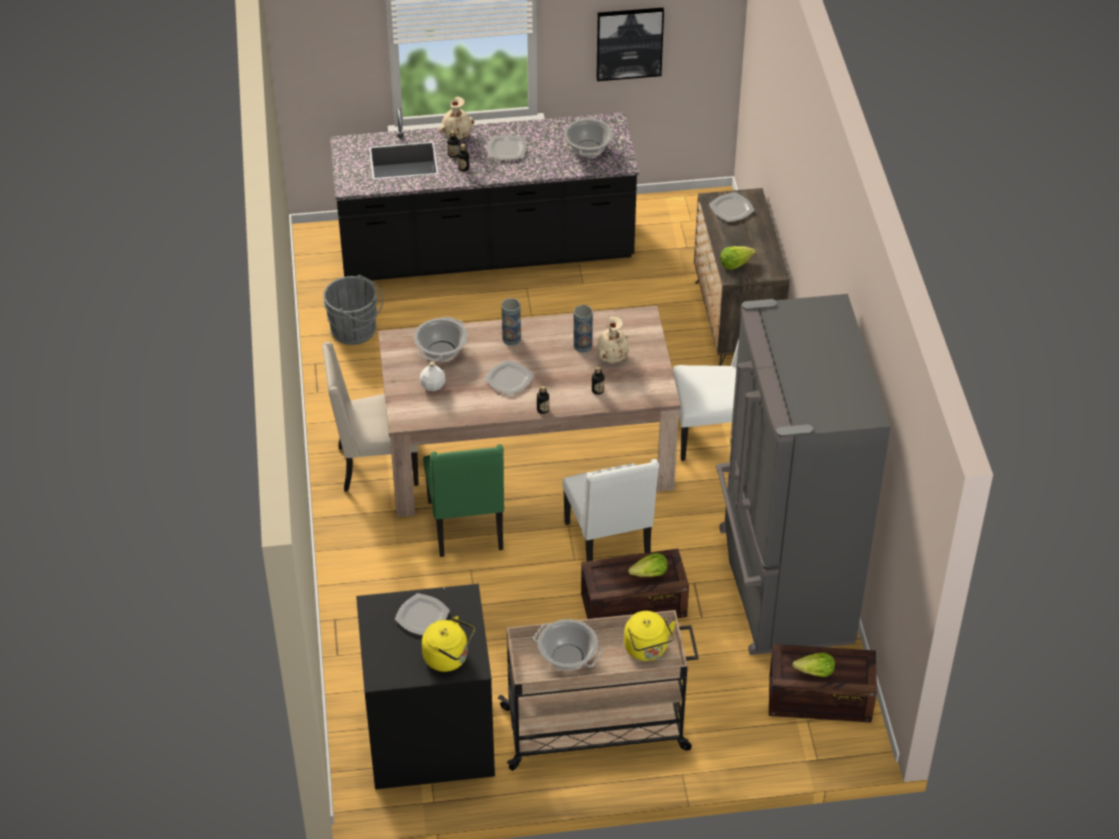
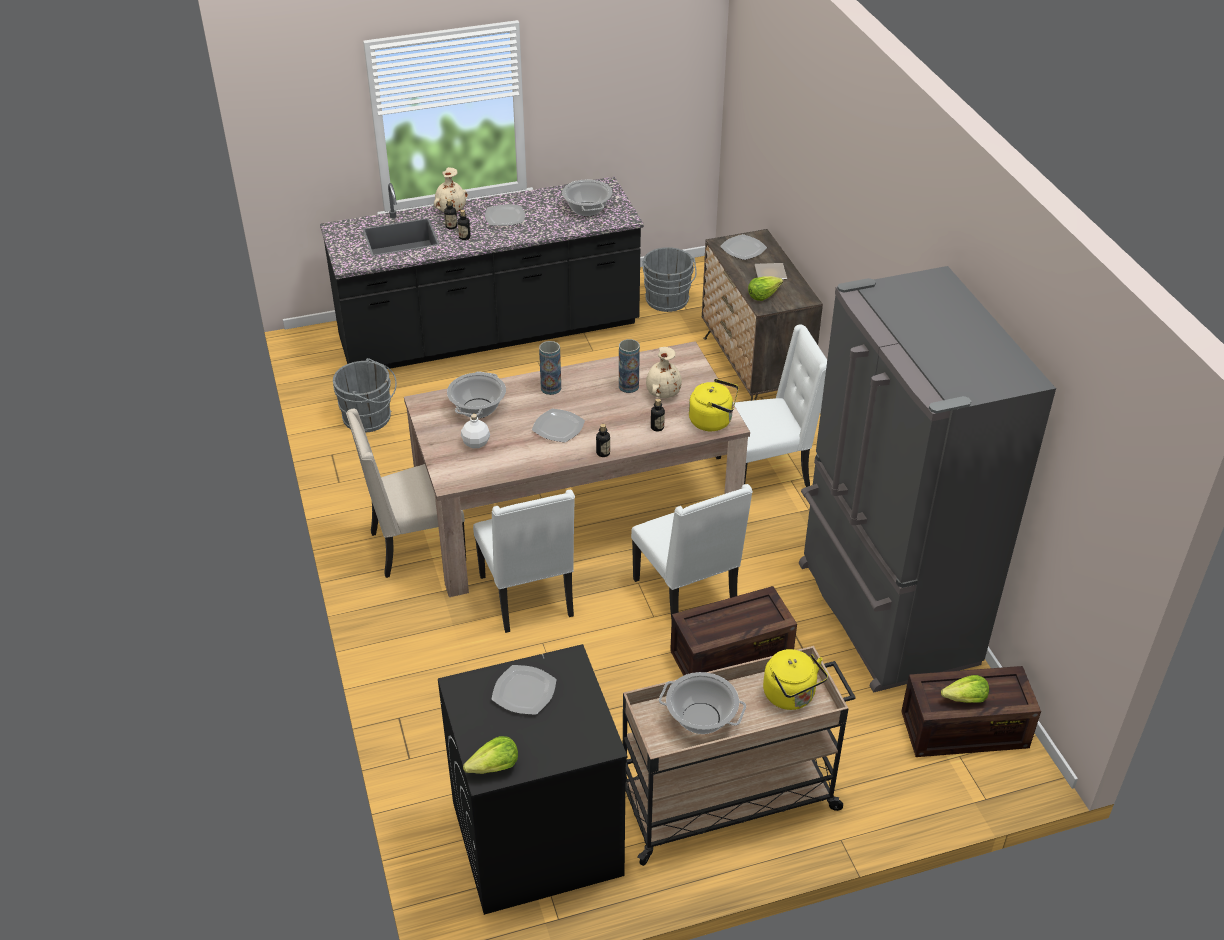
camera: 10 degrees left, 5 degrees down
yellow kettle [422,616,475,672] -> yellow kettle moved to [689,379,739,431]
green chair [423,444,504,557] -> white chair [473,490,575,633]
picture [596,8,664,81] -> none
lettuce [628,553,668,577] -> lettuce moved to [463,736,518,774]
none -> grey bucket [642,247,697,312]
none -> plate [755,263,787,280]

